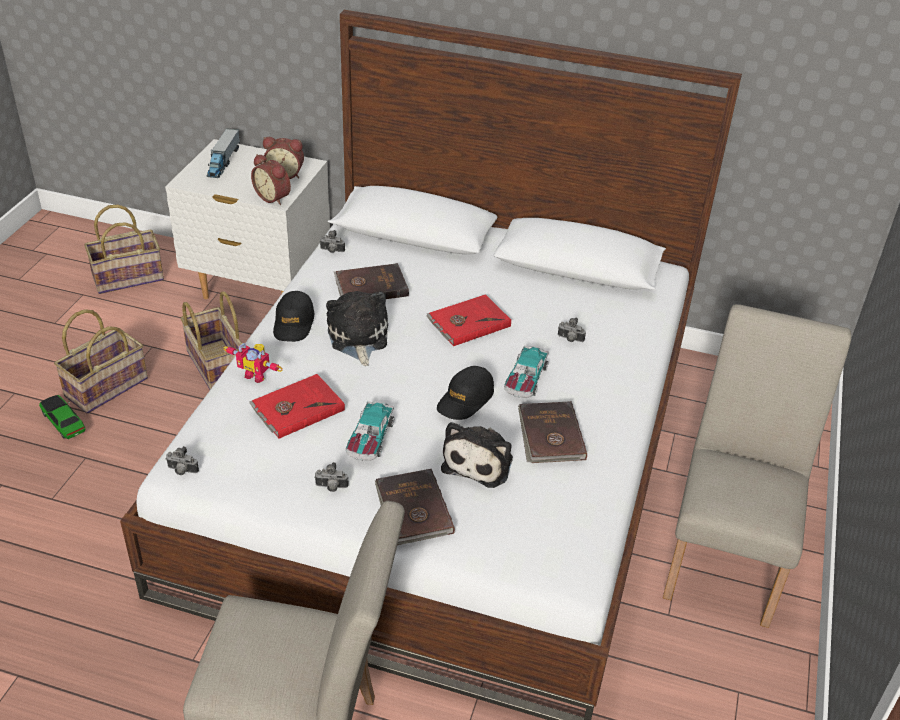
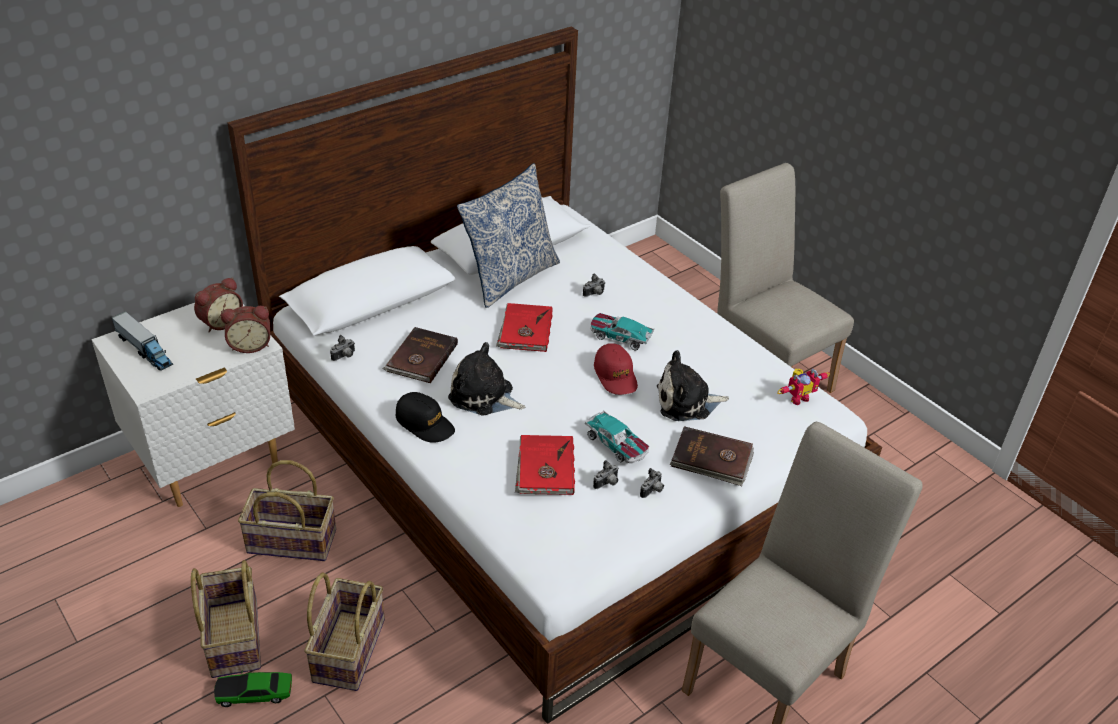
camera: 55 degrees left, 0 degrees up
basket [84,205,164,294] -> basket moved to [304,573,385,691]
camera [166,446,199,475] -> camera moved to [593,460,619,489]
toy robot [223,343,283,383] -> toy robot moved to [777,369,830,405]
black cap [437,366,494,420] -> red cap [594,343,638,395]
plush toy [441,422,513,488] -> plush toy turned 120 degrees clockwise [657,350,729,421]
toy car [504,345,549,398] -> toy car turned 150 degrees clockwise [590,313,654,350]
brown book [518,401,587,463] -> none
none -> pillow [457,163,560,308]

